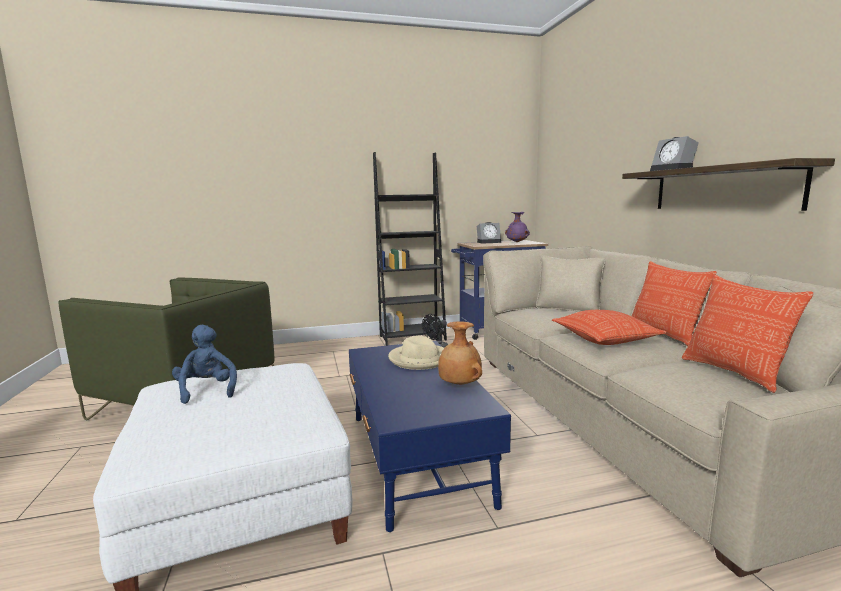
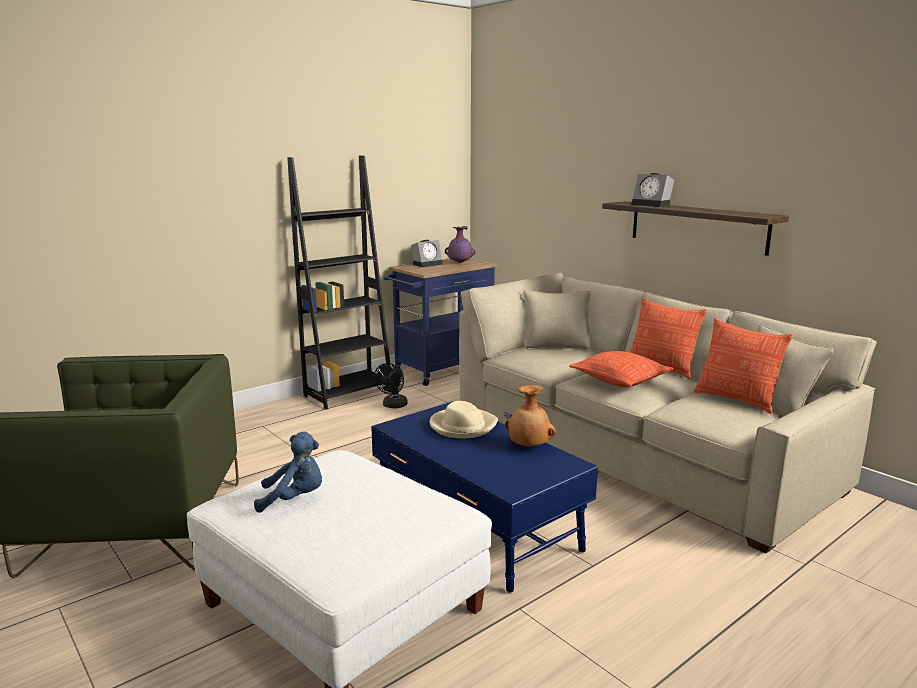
camera: 25 degrees left, 5 degrees up
blue plush toy [172,325,237,404] -> blue plush toy turned 135 degrees clockwise [254,432,322,513]

